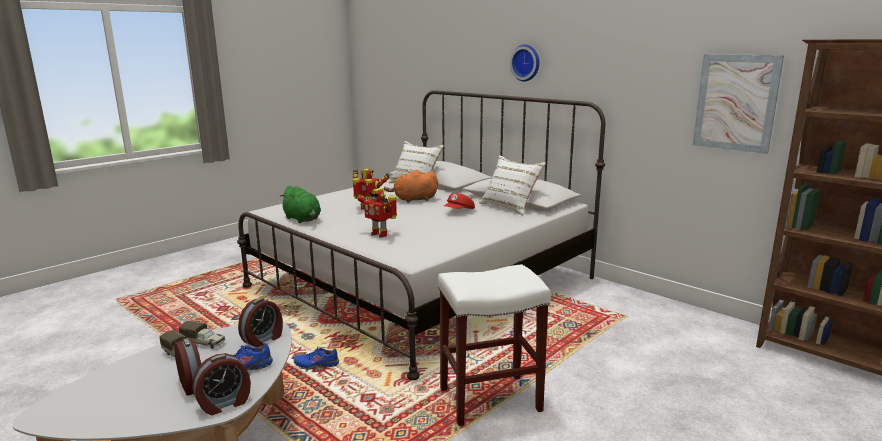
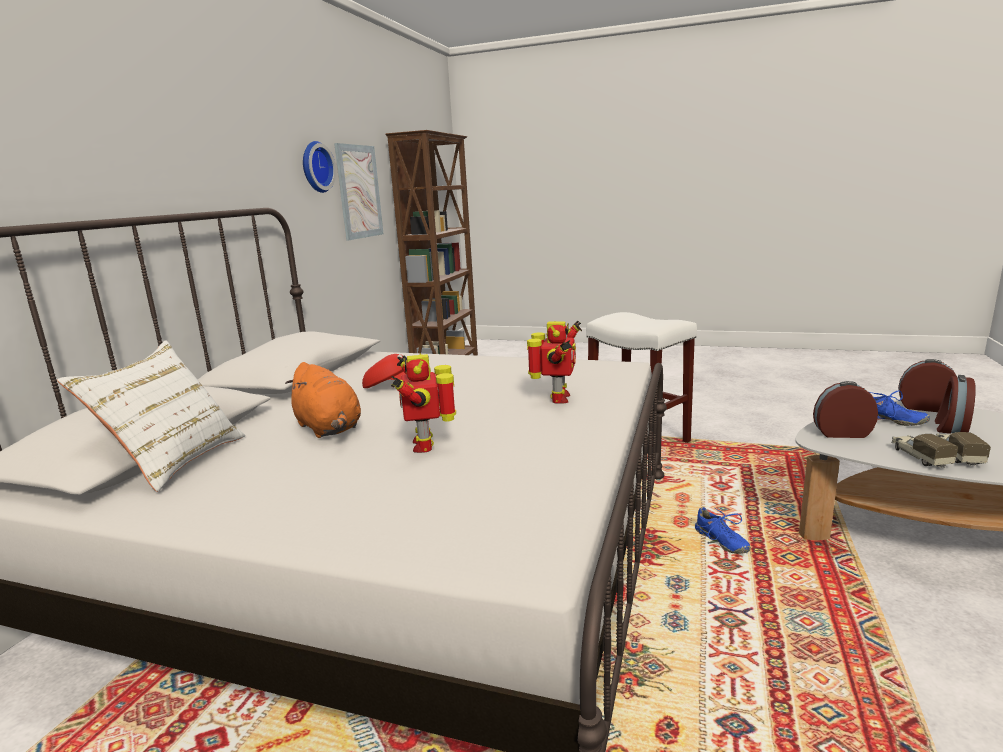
camera: 115 degrees left, 0 degrees up
green plush toy [279,186,321,223] -> none
white pillow [479,155,546,216] -> none
wall clock [510,45,540,81] -> wall clock moved to [303,141,336,193]

